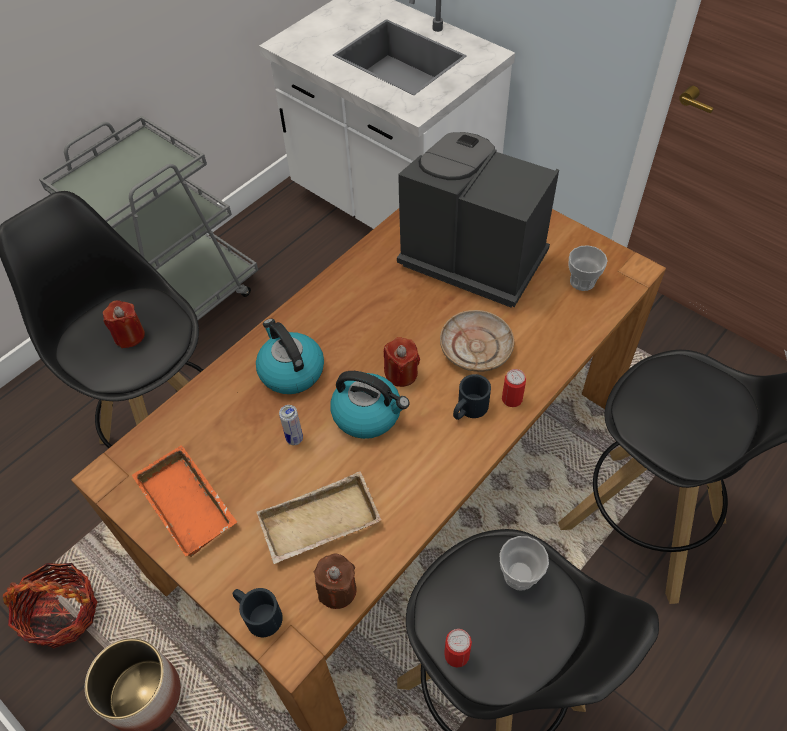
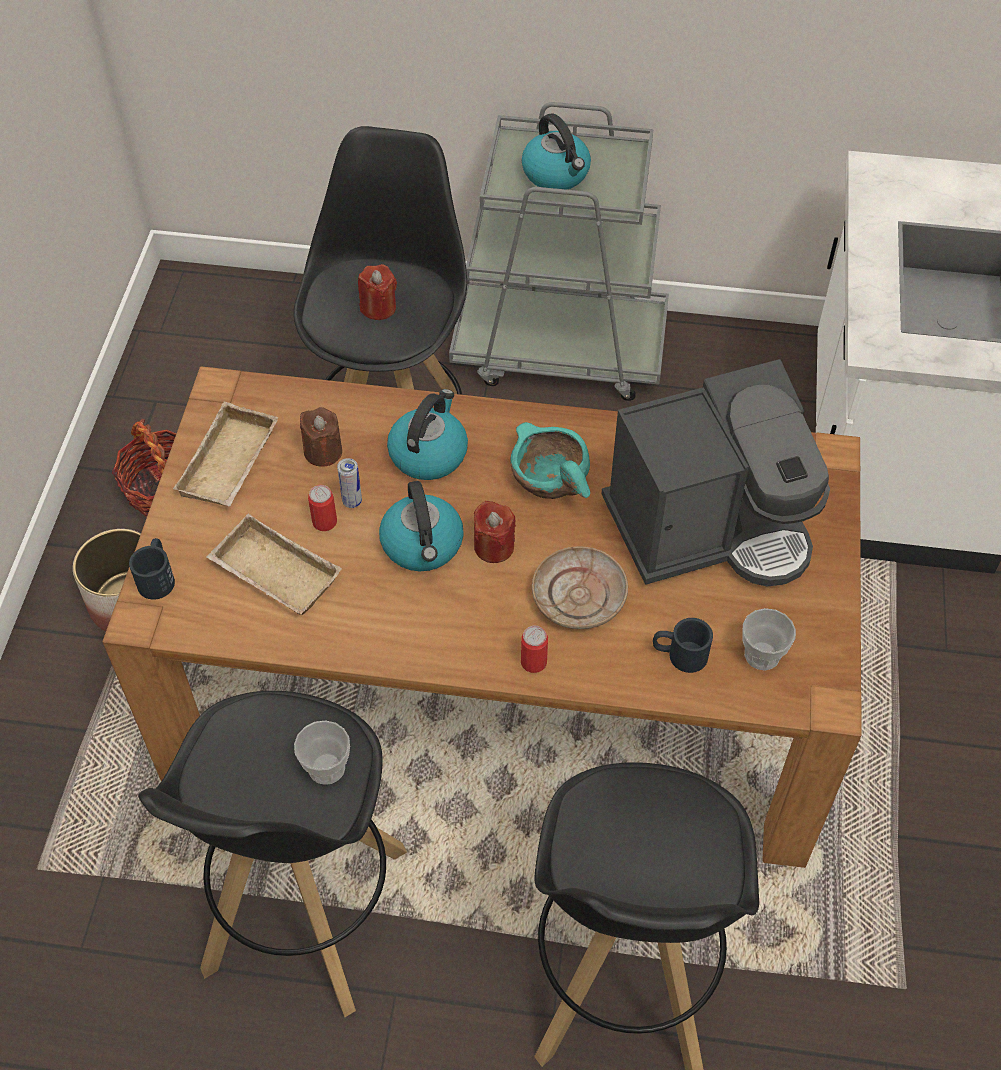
camera: 55 degrees right, 0 degrees up
orange tray [132,445,238,557] -> beige tray [173,402,279,506]
brown candle [313,553,357,609] -> brown candle moved to [300,407,342,467]
coffee machine [397,132,559,307] -> coffee machine turned 75 degrees clockwise [601,359,830,587]
can [444,629,472,668] -> can moved to [308,485,337,531]
black mug [453,374,491,420] -> black mug moved to [653,618,713,673]
none -> turquoise bowl [510,422,590,499]
none -> kettle [522,113,591,190]

